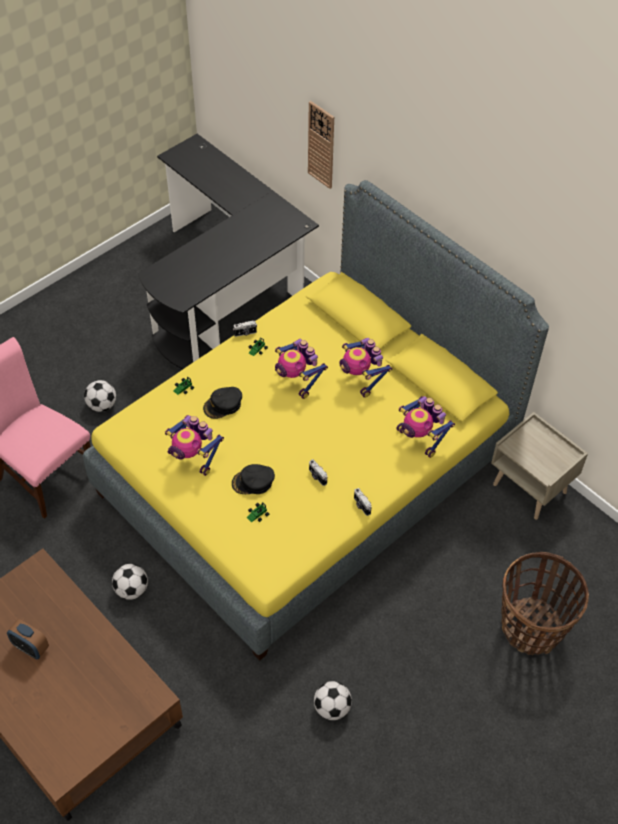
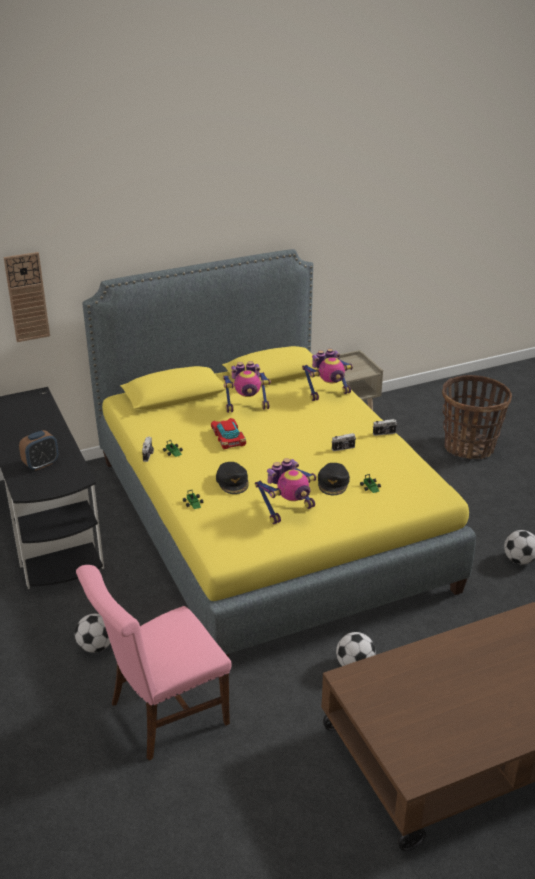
camera: 70 degrees left, 20 degrees down
alarm clock [7,619,49,659] -> alarm clock moved to [19,430,58,470]
toy robot [275,339,328,399] -> toy car [211,418,246,449]

